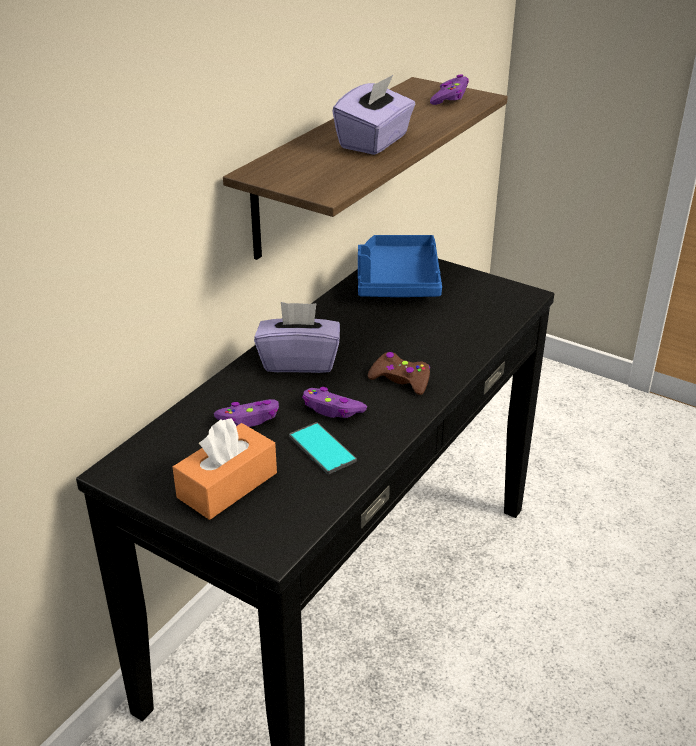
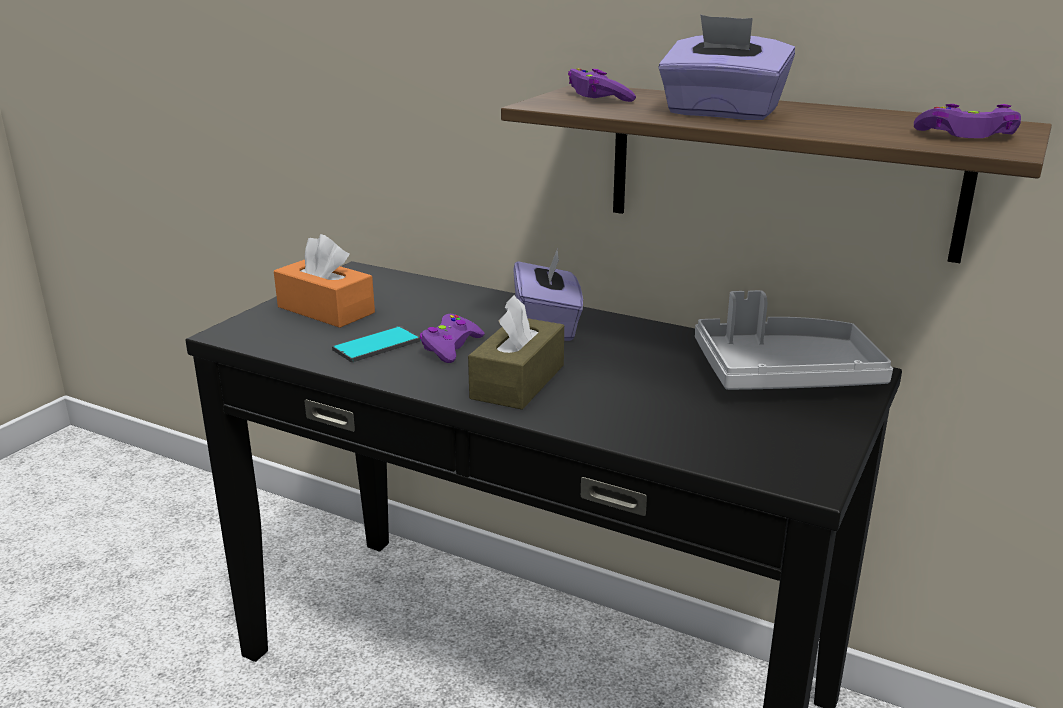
camera: 85 degrees right, 10 degrees down
purple game controller [214,399,279,427] -> purple game controller moved to [568,69,636,102]
blue tray [358,235,442,297] -> grey tray [695,290,893,390]
brown game controller [368,352,430,395] -> brown tissue box [468,295,564,410]

